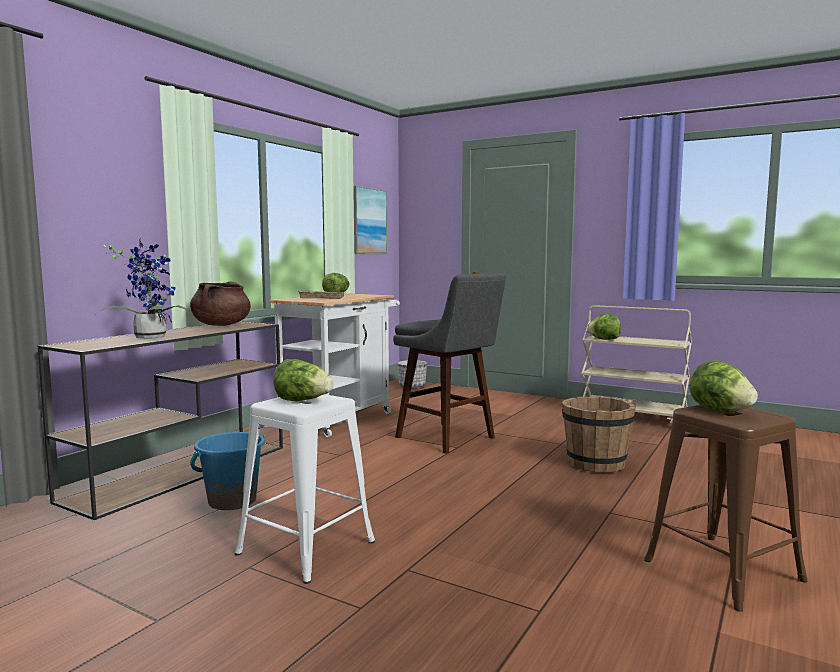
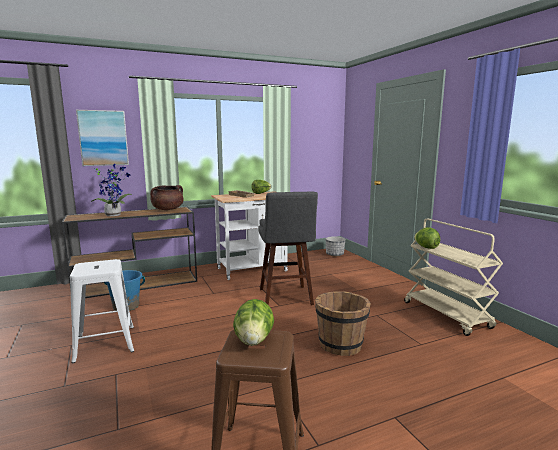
camera: 35 degrees right, 5 degrees up
lettuce [273,359,333,401] -> none
picture [353,186,387,254] -> picture moved to [76,110,129,166]

